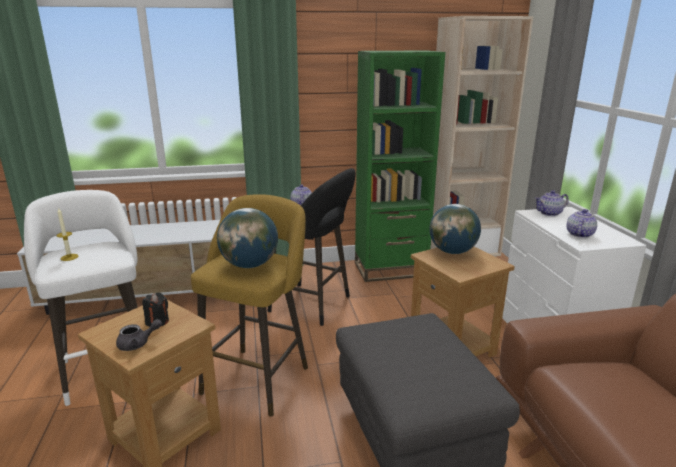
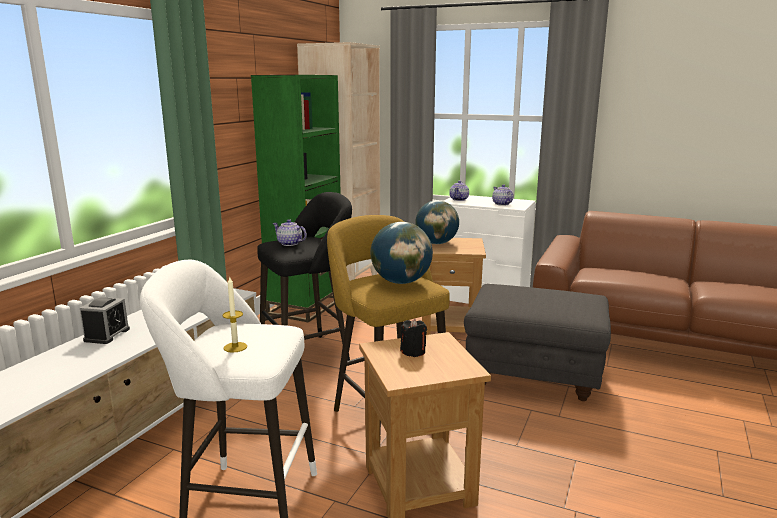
camera: 55 degrees left, 5 degrees down
grey teapot [116,319,162,351] -> none
none -> alarm clock [80,297,130,344]

